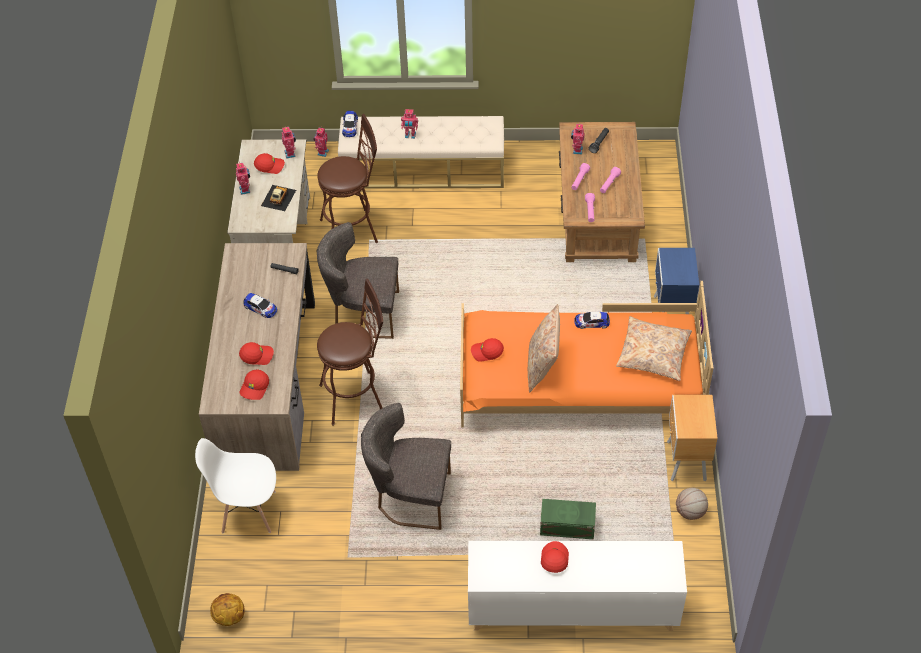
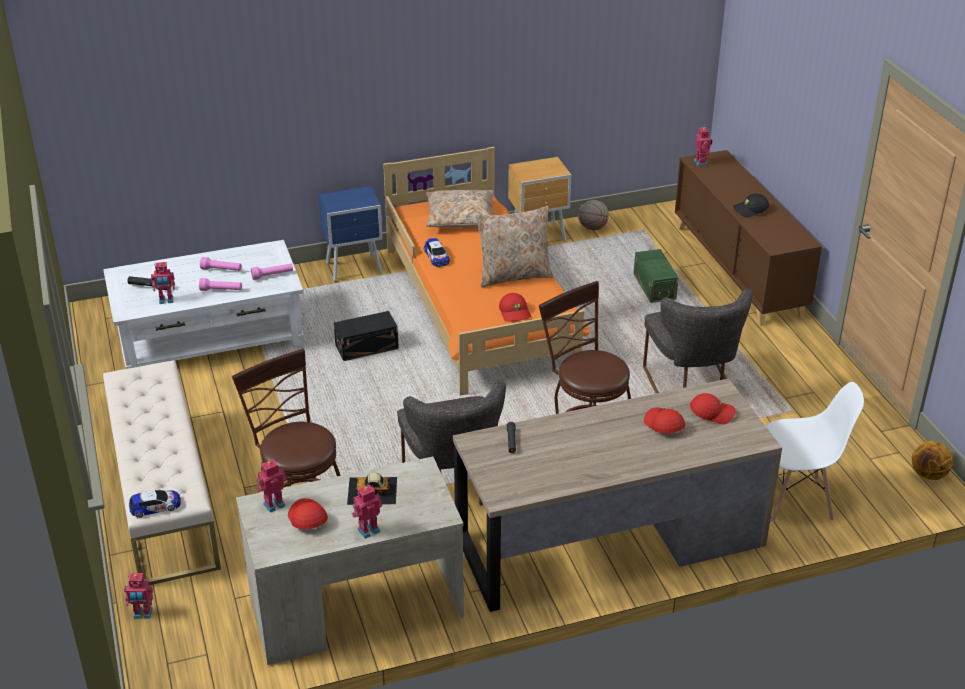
camera: 110 degrees left, 15 degrees down
white chair [195,438,276,533] -> white chair turned 75 degrees counterclockwise [766,382,864,523]
toy car [243,293,277,318] -> none
toy robot [401,109,418,139] -> toy robot moved to [694,126,712,166]
white cabinet [468,541,687,631] -> brown cabinet [675,150,822,326]
red cap [541,541,569,573] -> black cap [733,193,769,218]
brown coffee table [559,122,645,262] -> white coffee table [103,240,304,369]
none -> black storage box [334,311,399,361]

